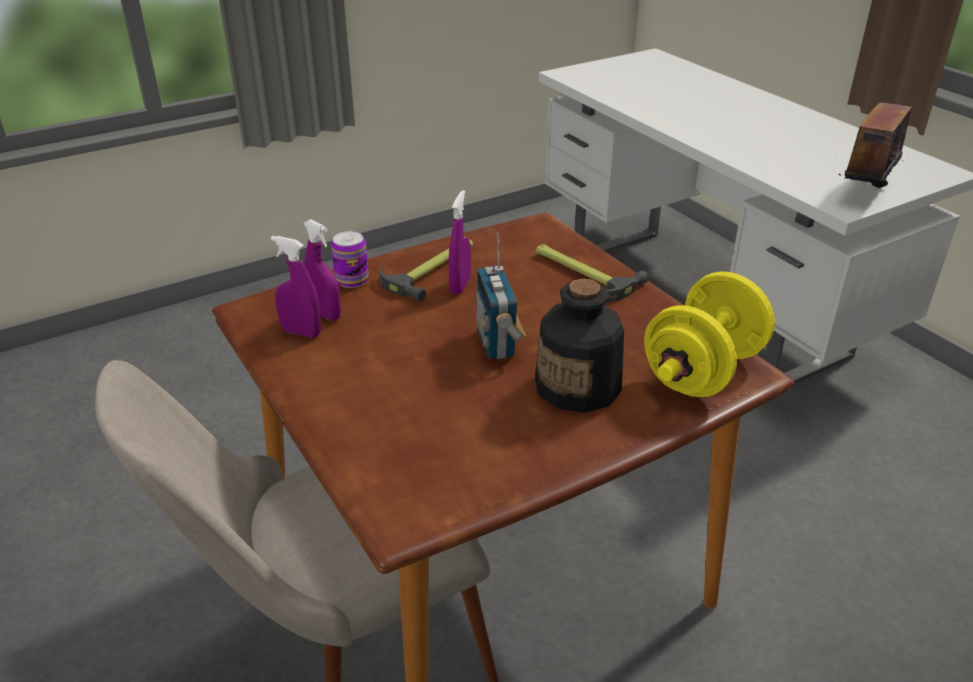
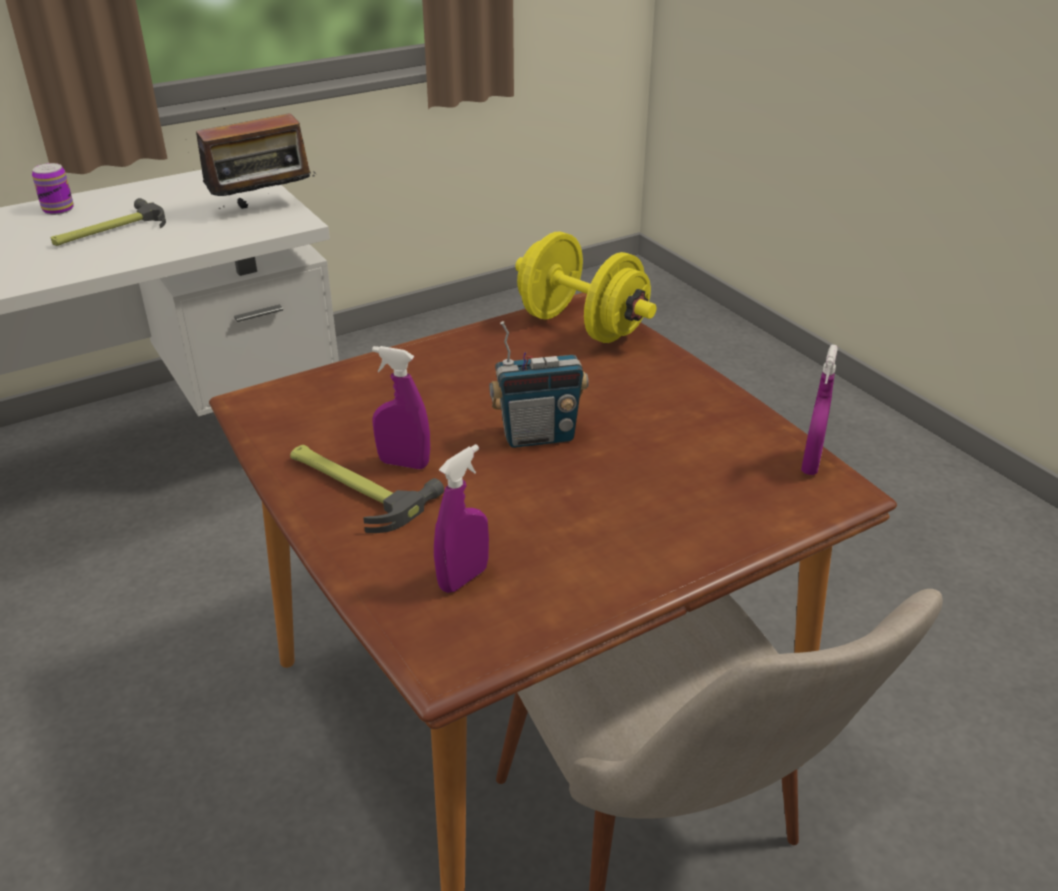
camera: 90 degrees left, 0 degrees up
purple spray bottle [271,236,321,338] -> purple spray bottle moved to [801,345,838,475]
can [331,231,369,288] -> can moved to [32,163,74,215]
bottle [535,279,624,413] -> none
hammer [536,244,649,303] -> hammer moved to [50,198,166,246]
radio [839,83,915,188] -> radio turned 60 degrees counterclockwise [186,101,317,209]

